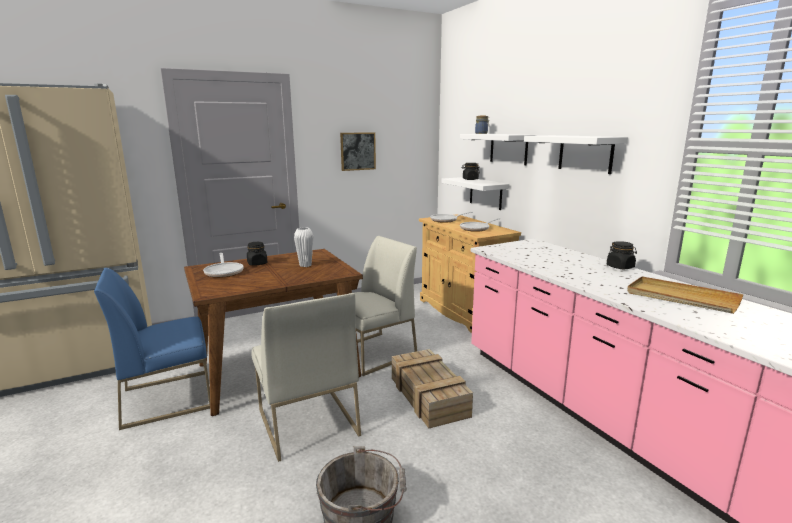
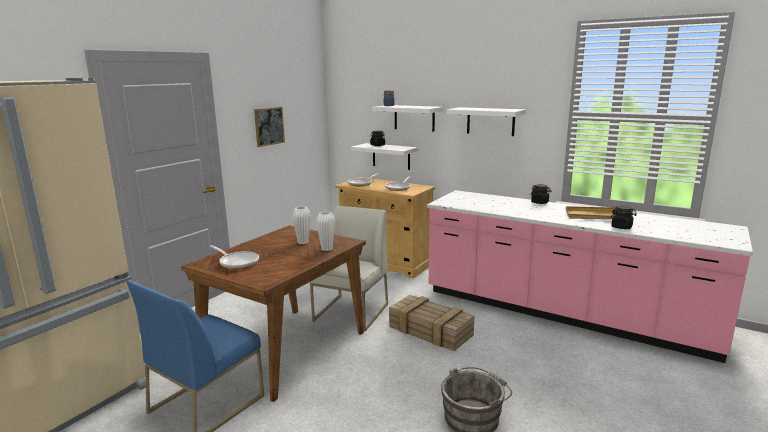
camera: 30 degrees left, 0 degrees up
black jar [247,242,268,266] -> black jar moved to [610,205,637,229]
white chair [251,293,361,462] -> none
none -> white vase [316,212,335,251]

